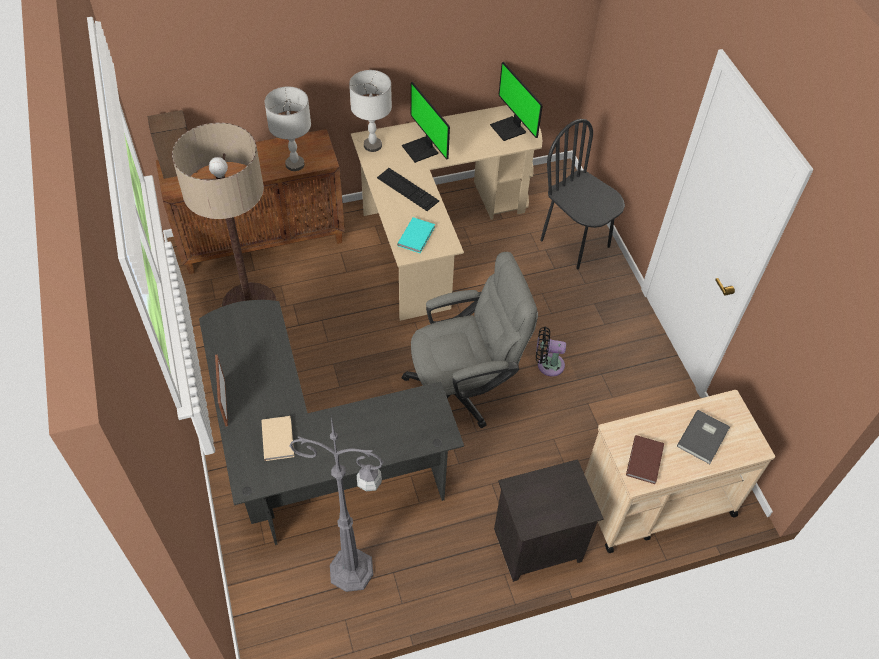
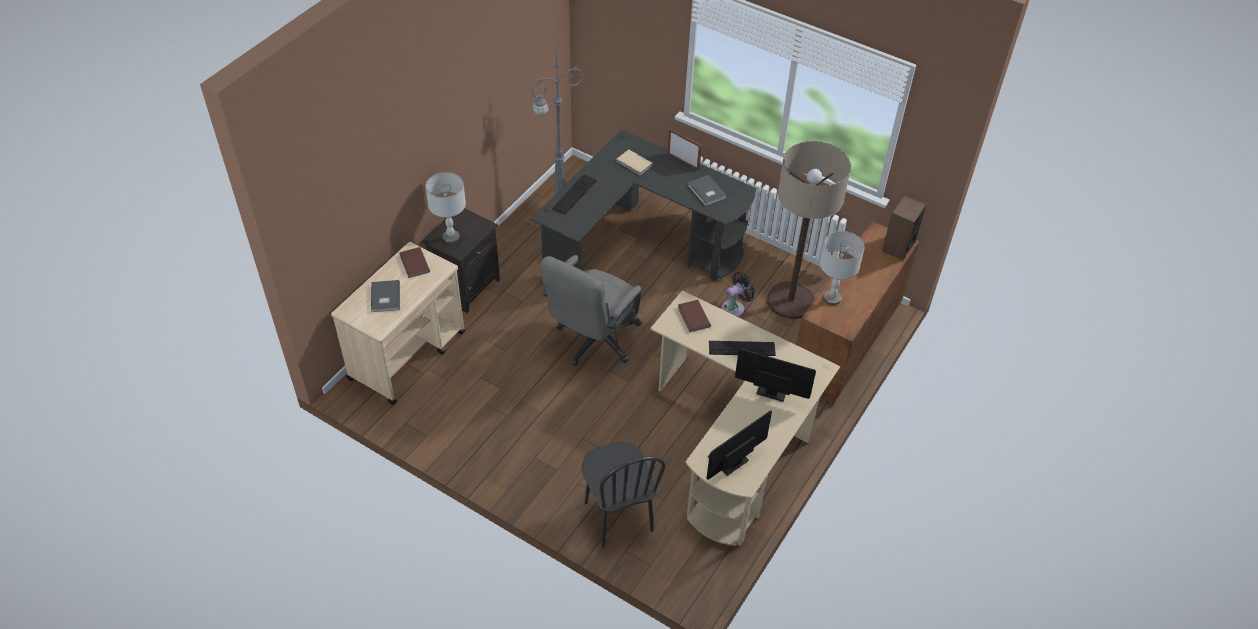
camera: 140 degrees right, 5 degrees down
grey table lamp [349,70,392,152] -> grey table lamp moved to [426,172,466,244]
turquoise book [397,217,435,253] -> brown book [678,300,711,332]
monitor [490,62,543,141] -> monitor turned 60 degrees counterclockwise [706,411,772,480]
black fan [536,327,566,377] -> black fan moved to [721,272,755,317]
black chair [540,119,625,270] -> black chair turned 60 degrees clockwise [582,442,665,548]
none -> keyboard [552,174,597,215]
none -> grey book [688,175,727,206]

